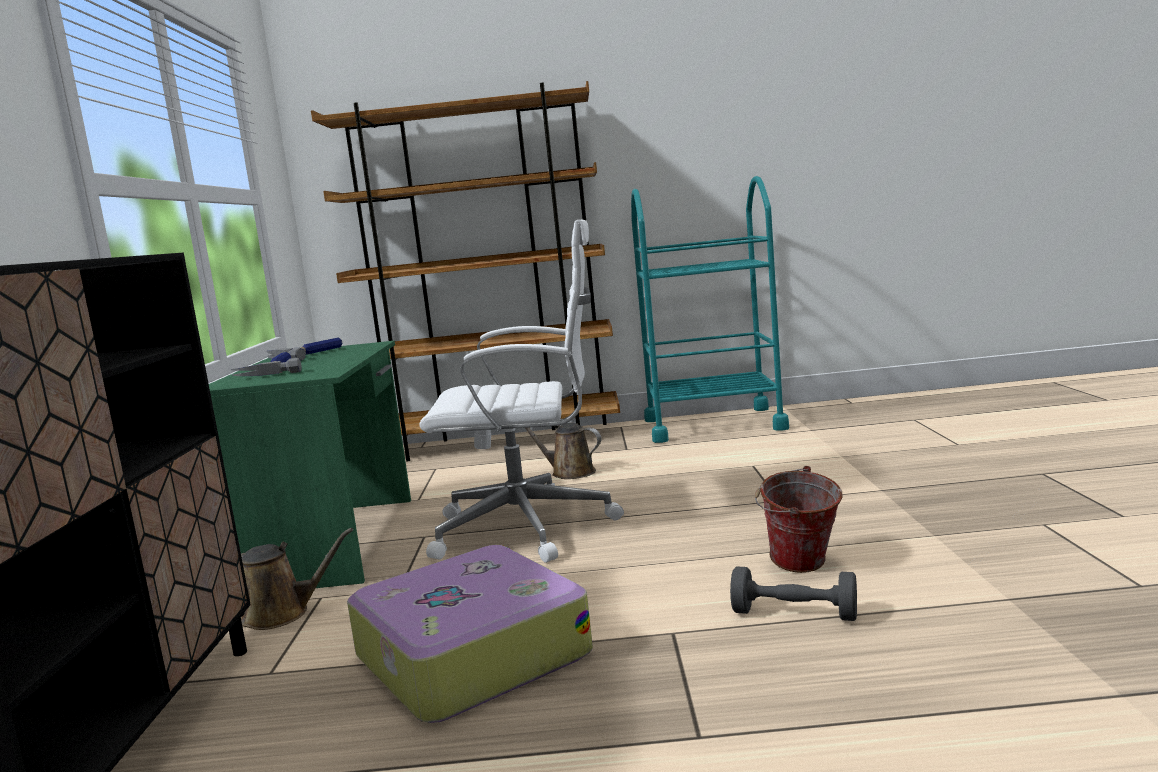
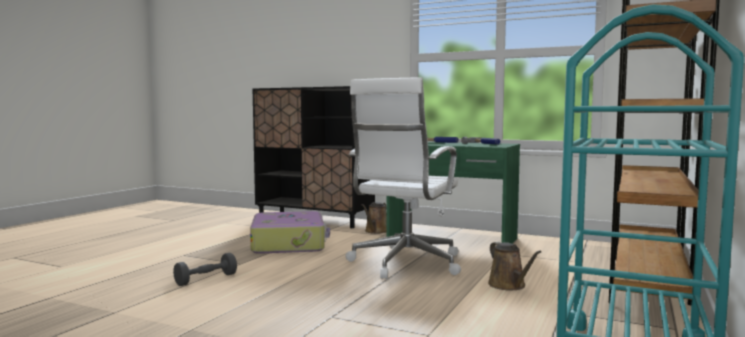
camera: 115 degrees right, 5 degrees down
brown watering can [525,423,602,479] -> brown watering can turned 105 degrees clockwise [488,242,542,290]
bucket [755,466,842,573] -> none

